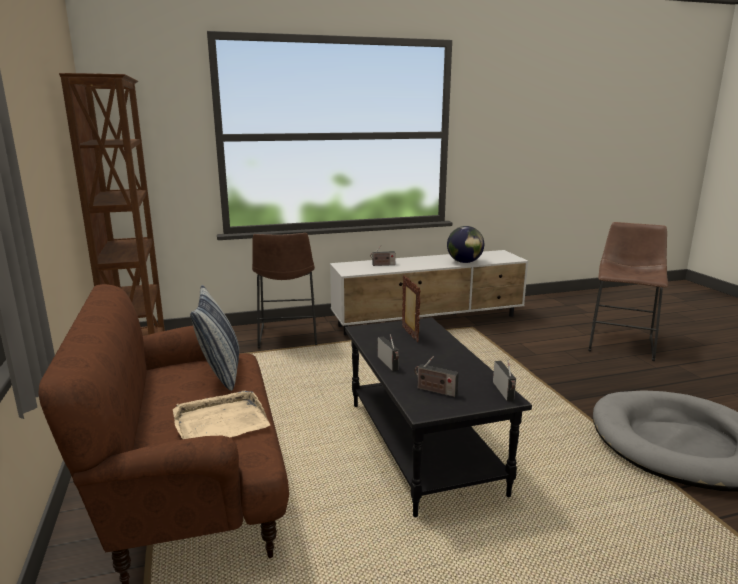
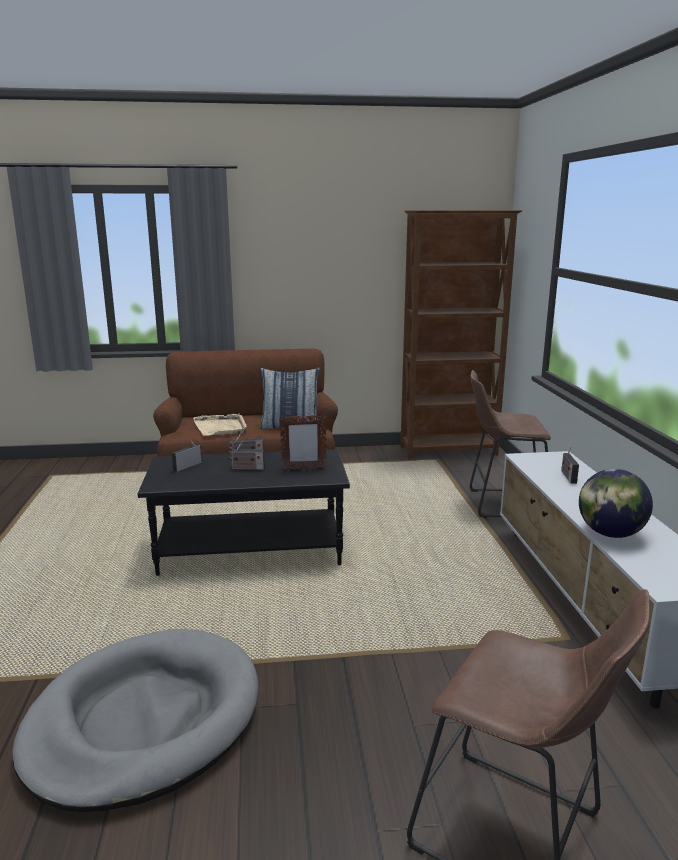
camera: 100 degrees right, 0 degrees up
radio [493,360,516,401] -> radio moved to [228,441,265,470]

